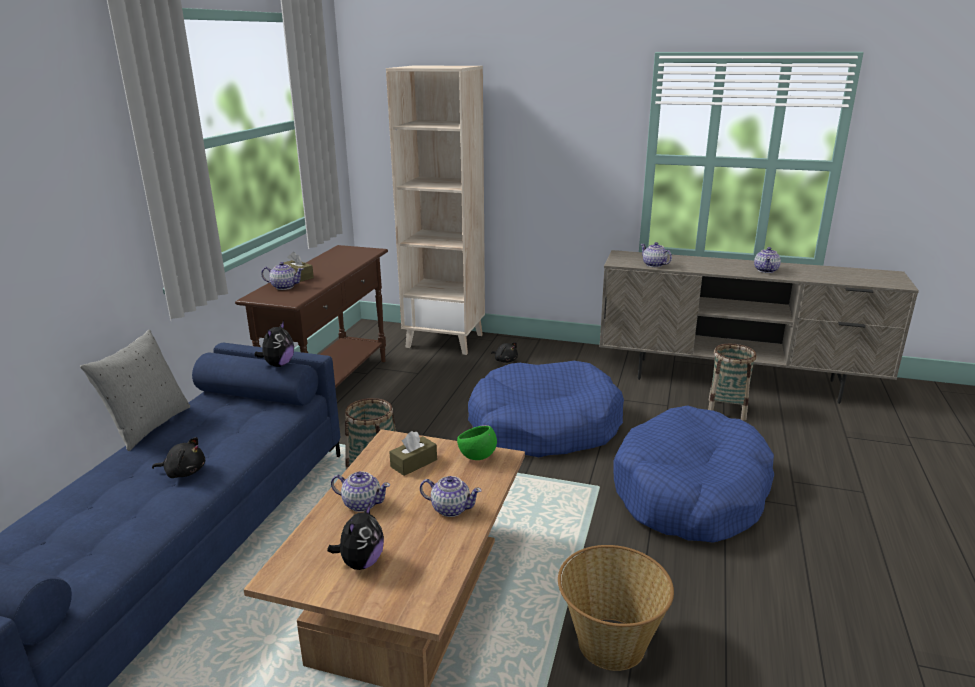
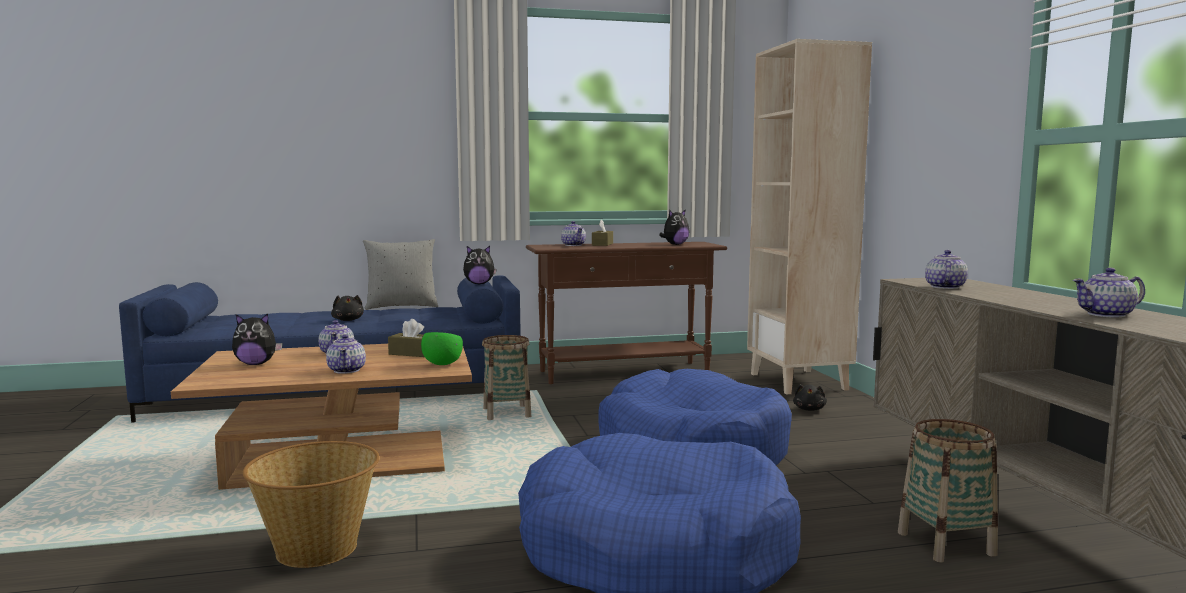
camera: 60 degrees right, 15 degrees down
none -> plush toy [659,210,690,245]

